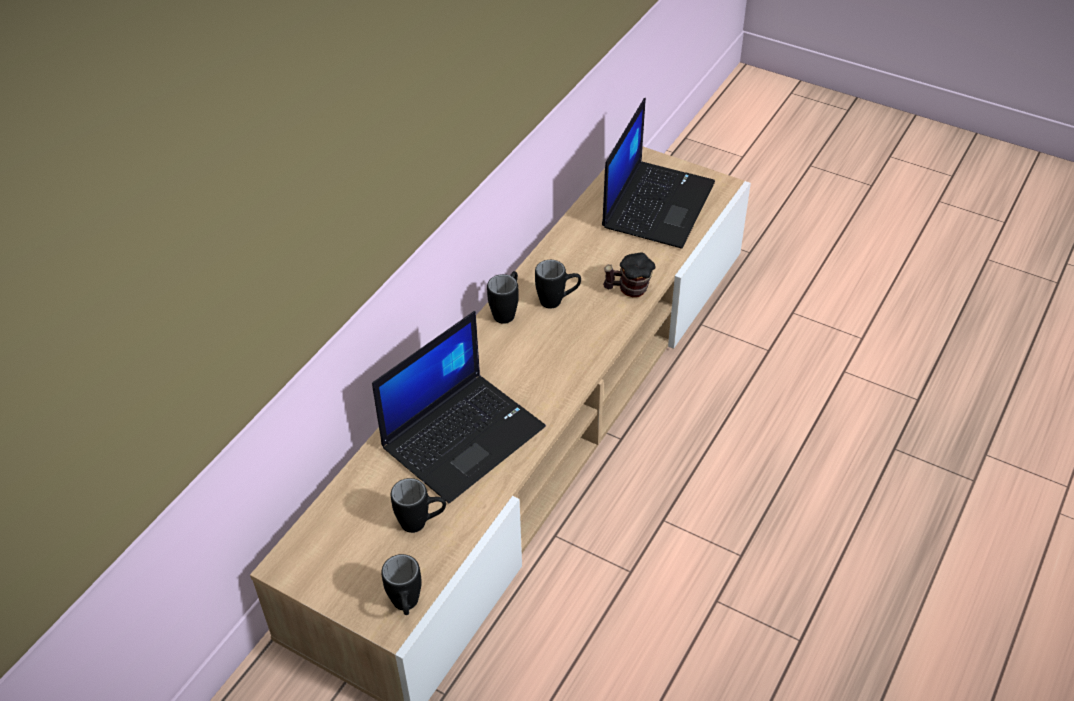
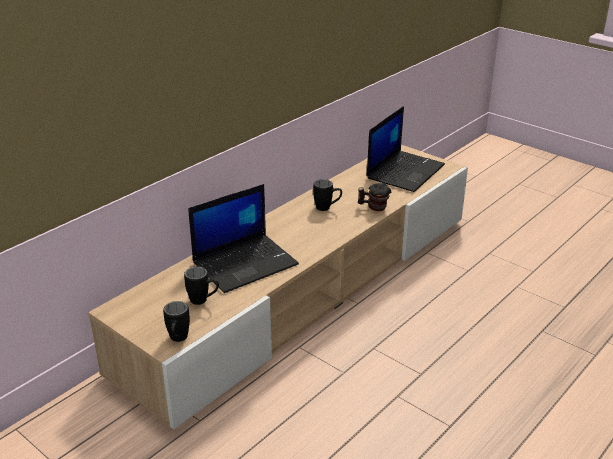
camera: 10 degrees right, 15 degrees down
black mug [487,271,519,324] -> none

